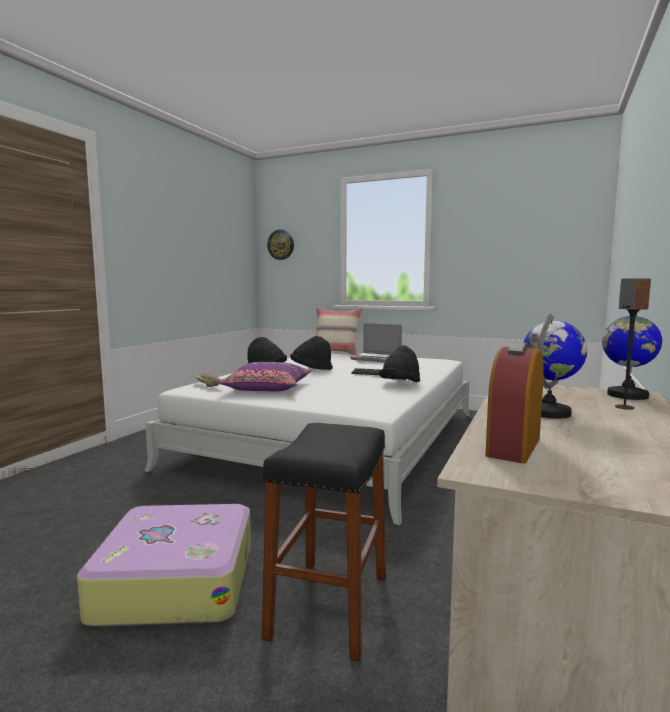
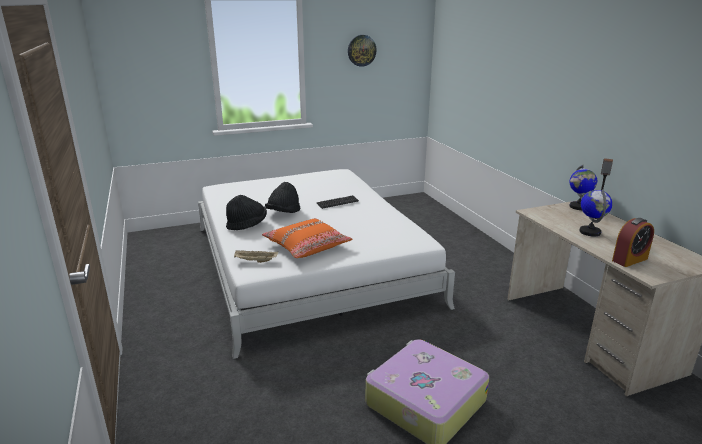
camera: 45 degrees left, 15 degrees up
purple pillow [218,362,311,391] -> orange pillow [262,218,352,258]
black stool [262,423,386,661] -> none
wall clock [267,230,294,260] -> wall clock moved to [348,35,377,67]
beige pillow [315,307,362,355] -> none
laptop [350,323,402,362] -> none
black hat [379,345,420,382] -> none
alarm clock [485,342,544,463] -> alarm clock turned 105 degrees counterclockwise [612,218,654,267]

